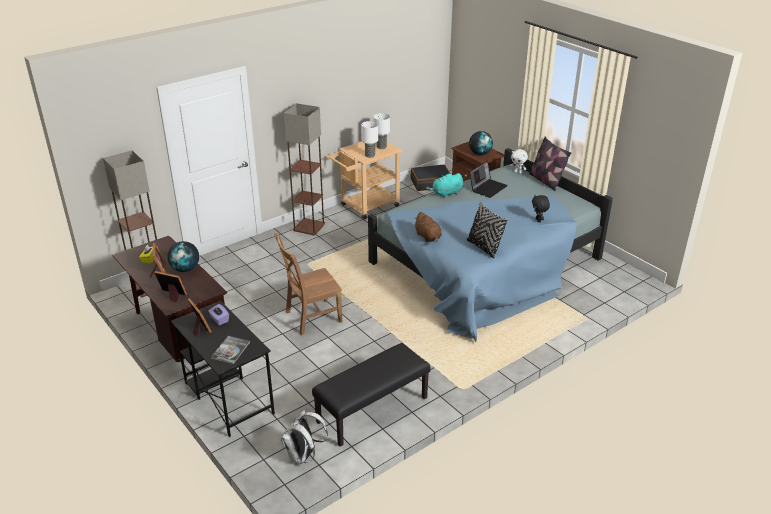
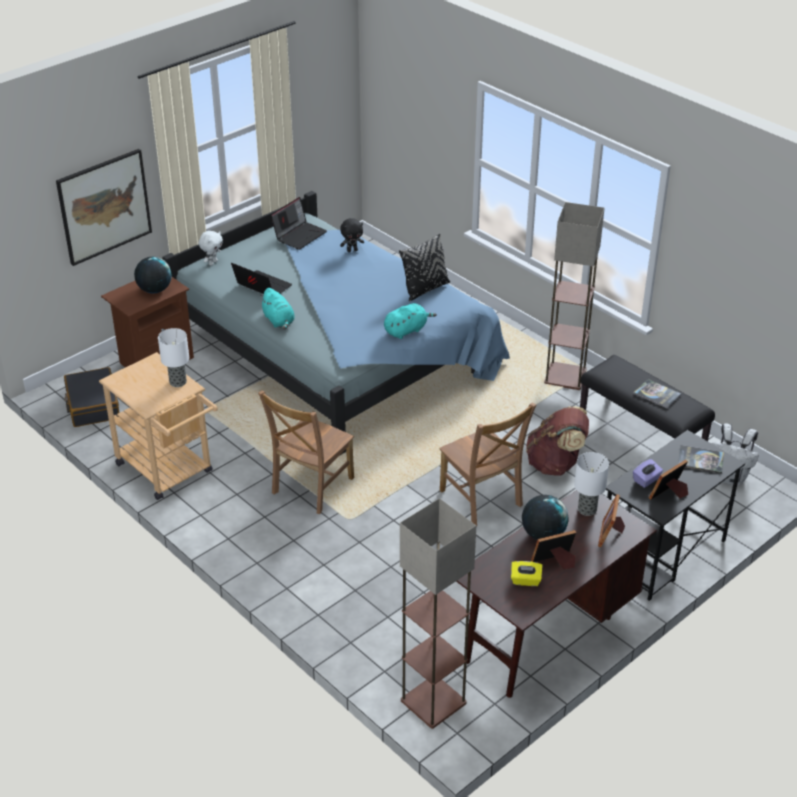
camera: 95 degrees left, 5 degrees up
floor lamp [284,103,325,236] -> floor lamp moved to [544,202,604,390]
table lamp [373,113,390,149] -> table lamp moved to [574,452,609,516]
brown plush toy [415,212,442,242] -> turquoise plush toy [384,303,437,339]
pillow [529,137,571,191] -> none
none -> picture [56,149,152,266]
none -> brown chair [258,390,354,514]
none -> laptop [271,197,327,250]
none -> brown backpack [526,406,589,476]
none -> book [633,379,682,408]

